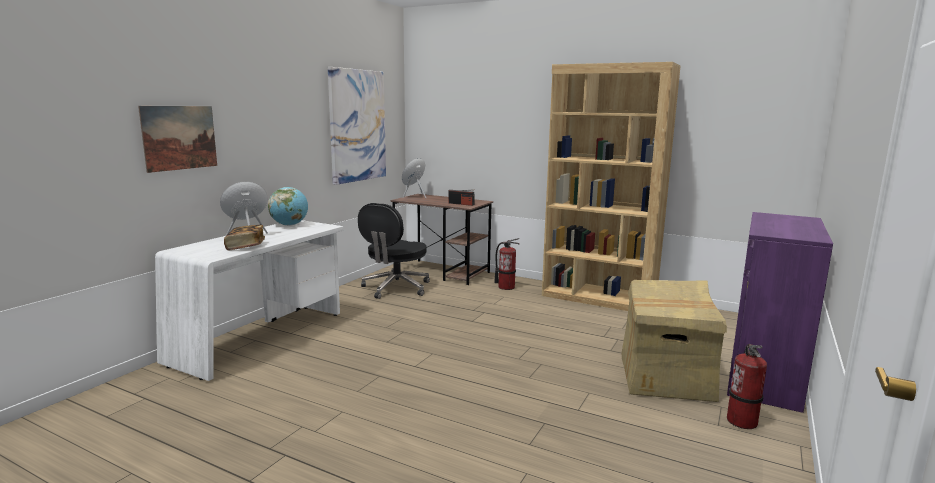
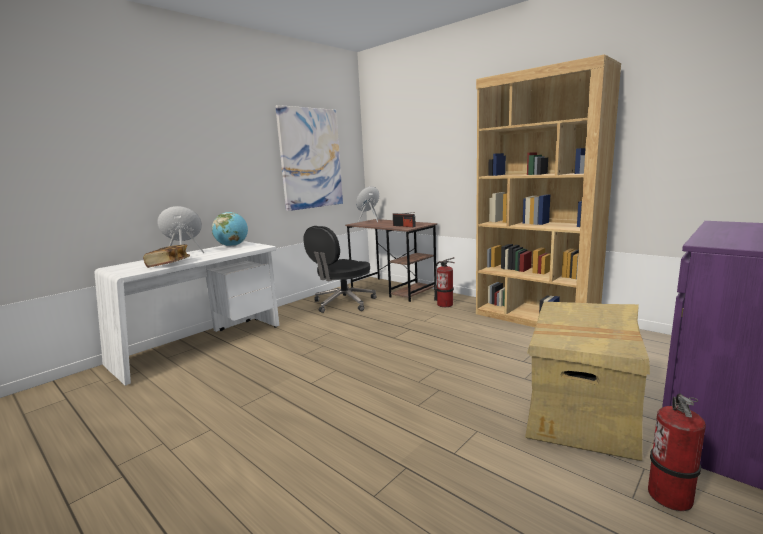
camera: 15 degrees right, 0 degrees up
picture [138,106,217,173] -> none

